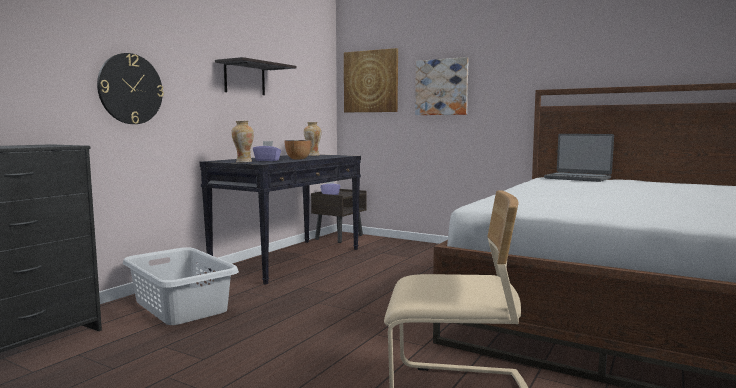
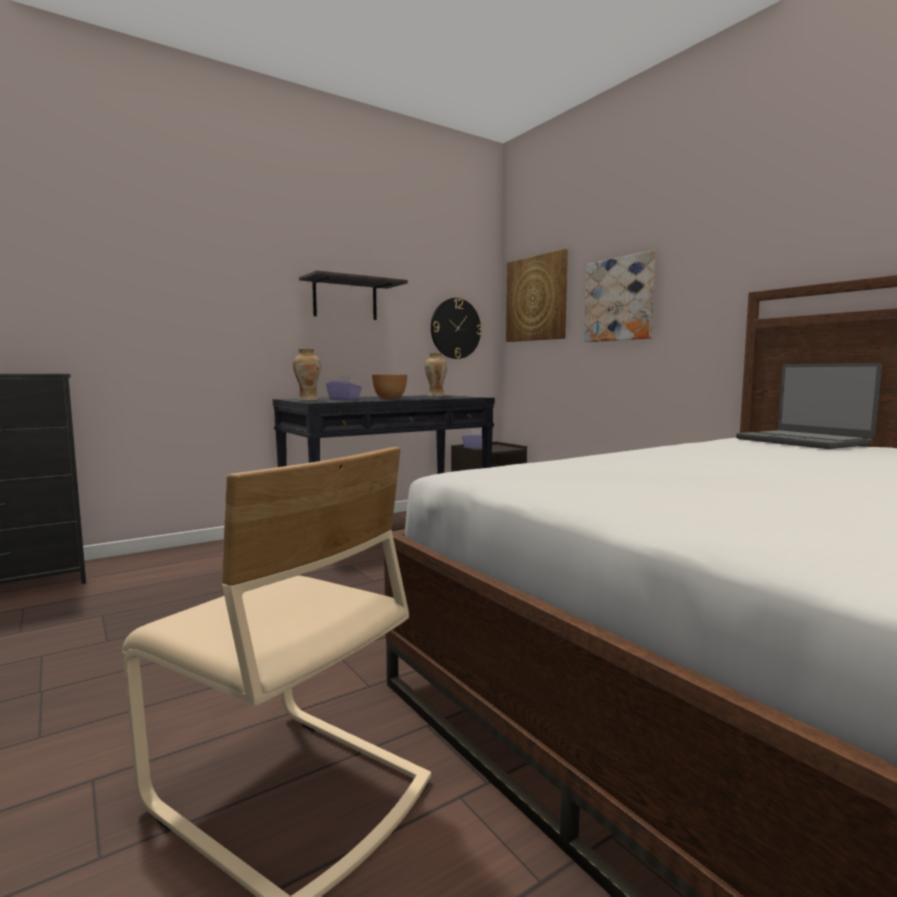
camera: 25 degrees right, 0 degrees up
wall clock [97,53,164,124] -> wall clock moved to [431,298,482,359]
grey laundry basket [123,247,239,325] -> none

